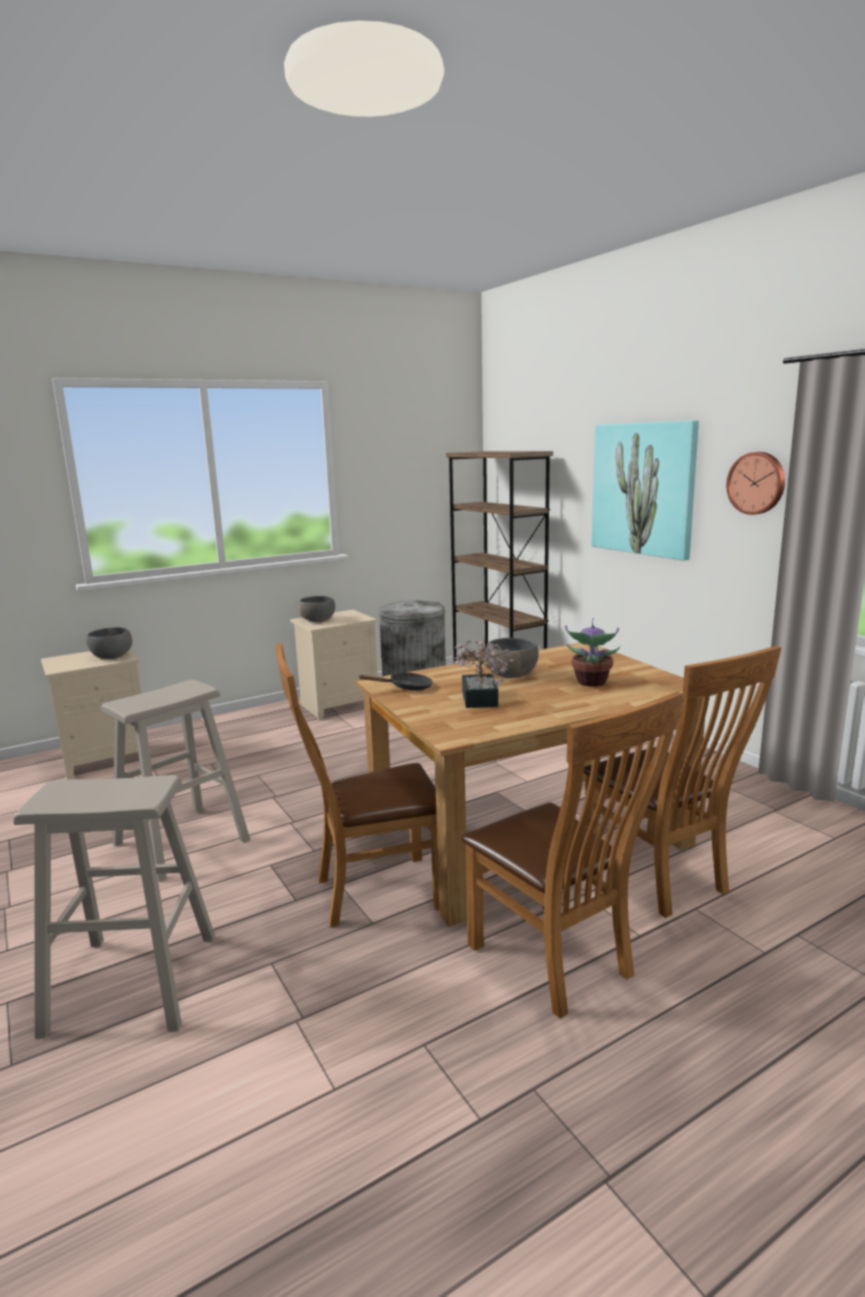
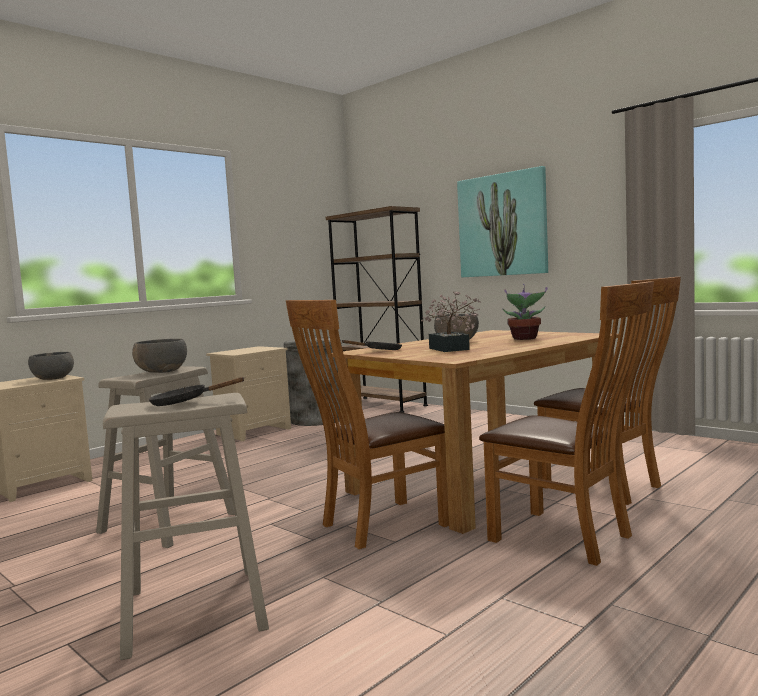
camera: 15 degrees left, 10 degrees down
grey bowl [298,596,335,622] -> grey bowl moved to [132,339,187,373]
wall clock [726,452,785,515] -> none
none -> black frying pan [148,377,244,406]

